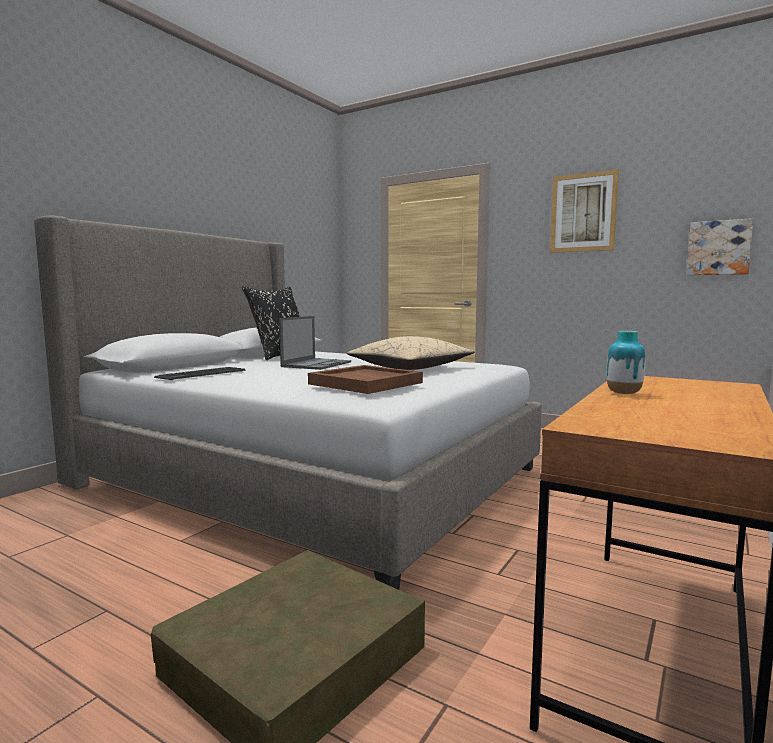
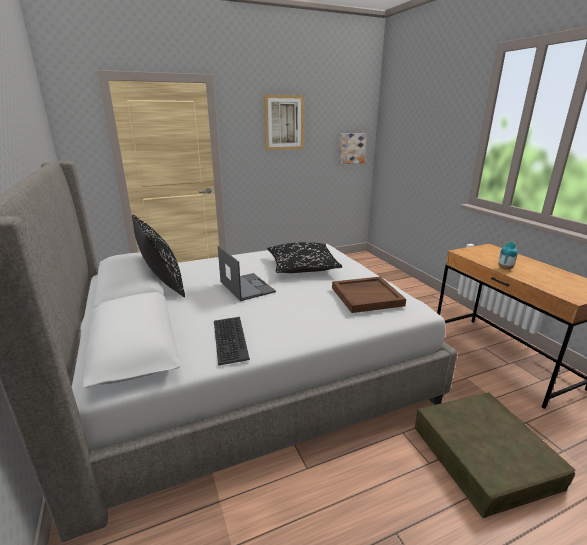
camera: 55 degrees left, 15 degrees up
beige pillow [347,336,475,370] -> black pillow [267,242,343,273]

